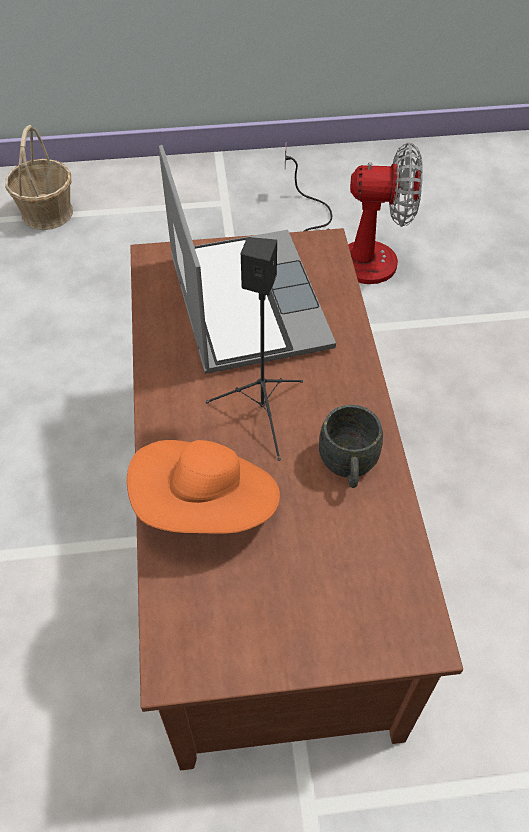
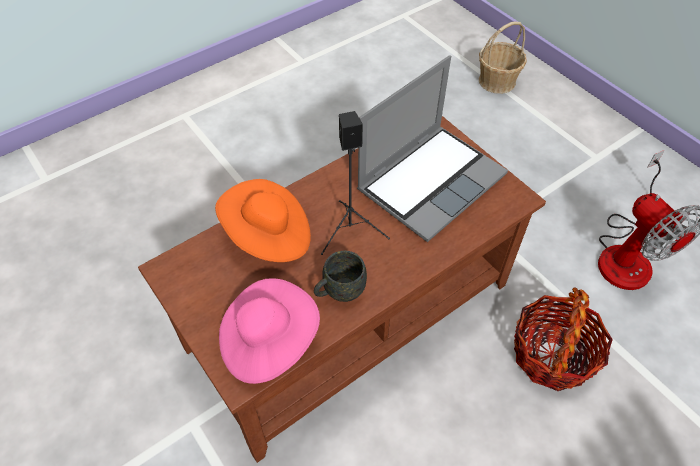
camera: 60 degrees right, 0 degrees up
none -> pink hat [219,278,320,384]
none -> basket [514,287,613,391]

